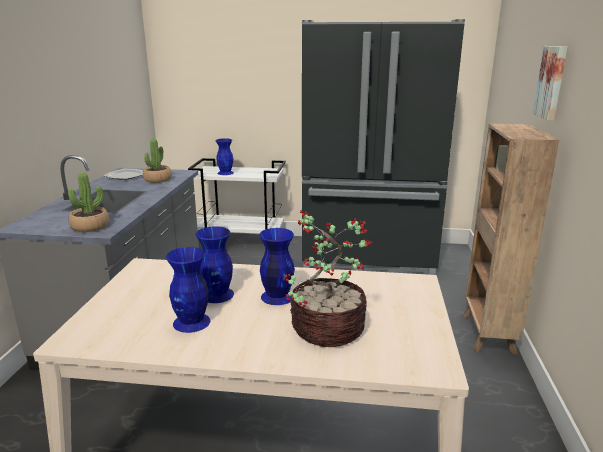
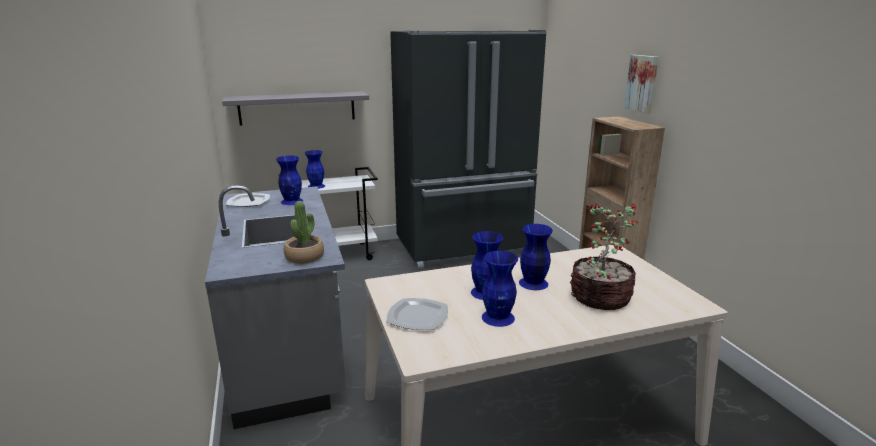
camera: 25 degrees left, 0 degrees up
potted plant [143,138,172,183] -> blue vase [276,156,303,205]
none -> grey shelf [222,91,369,125]
none -> plate [387,298,448,330]

